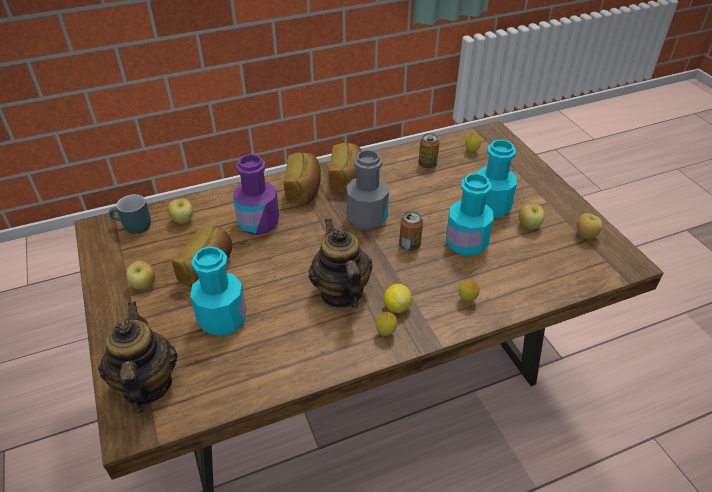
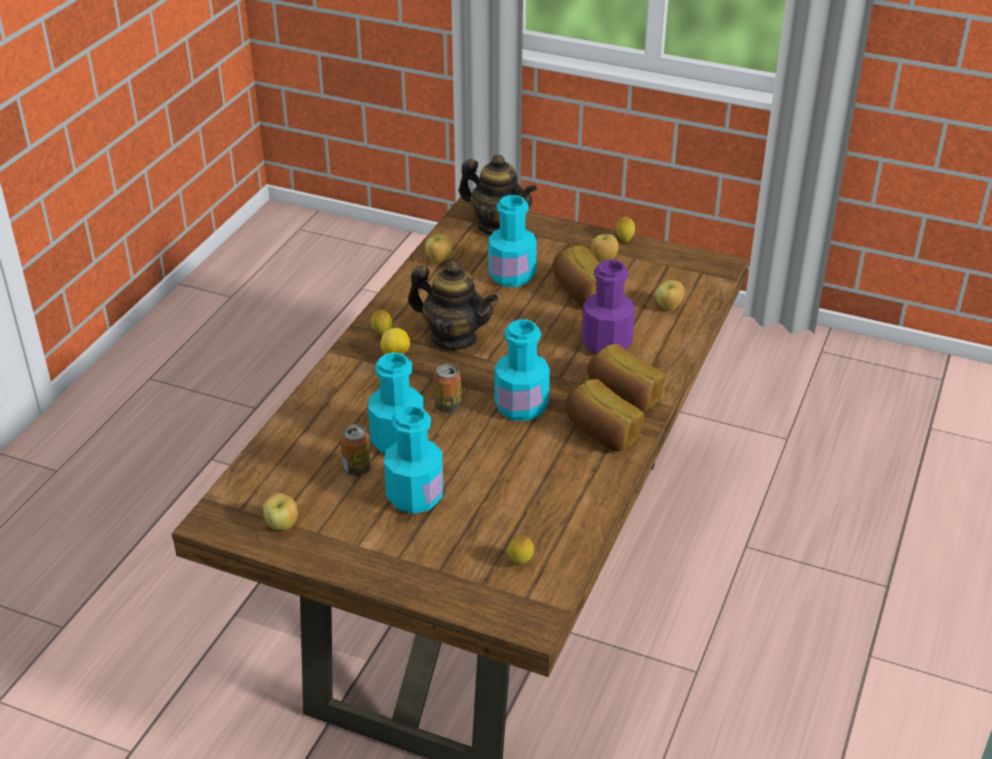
camera: 135 degrees right, 5 degrees down
turquoise mug [109,194,151,234] -> none
grey bottle [346,150,389,230] -> turquoise bottle [495,319,550,421]
can [419,133,439,169] -> can moved to [340,424,371,476]
lemon [459,280,480,302] -> lemon moved to [616,217,635,242]
apple [519,204,545,229] -> apple moved to [425,234,453,263]

